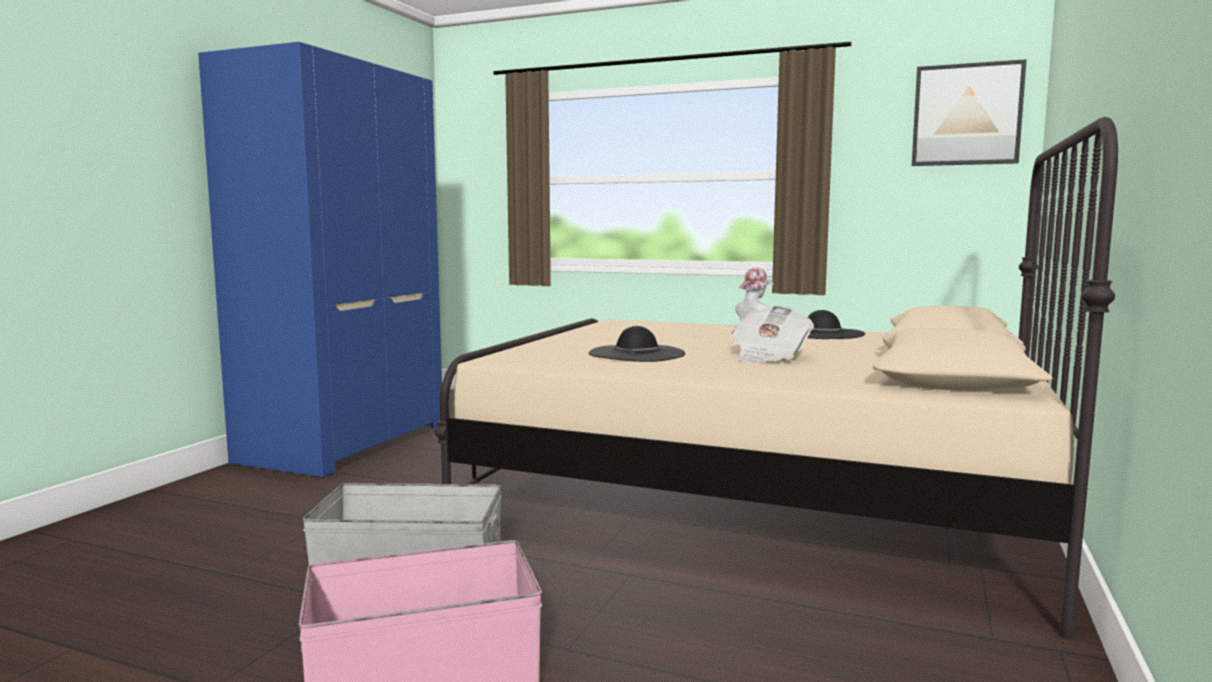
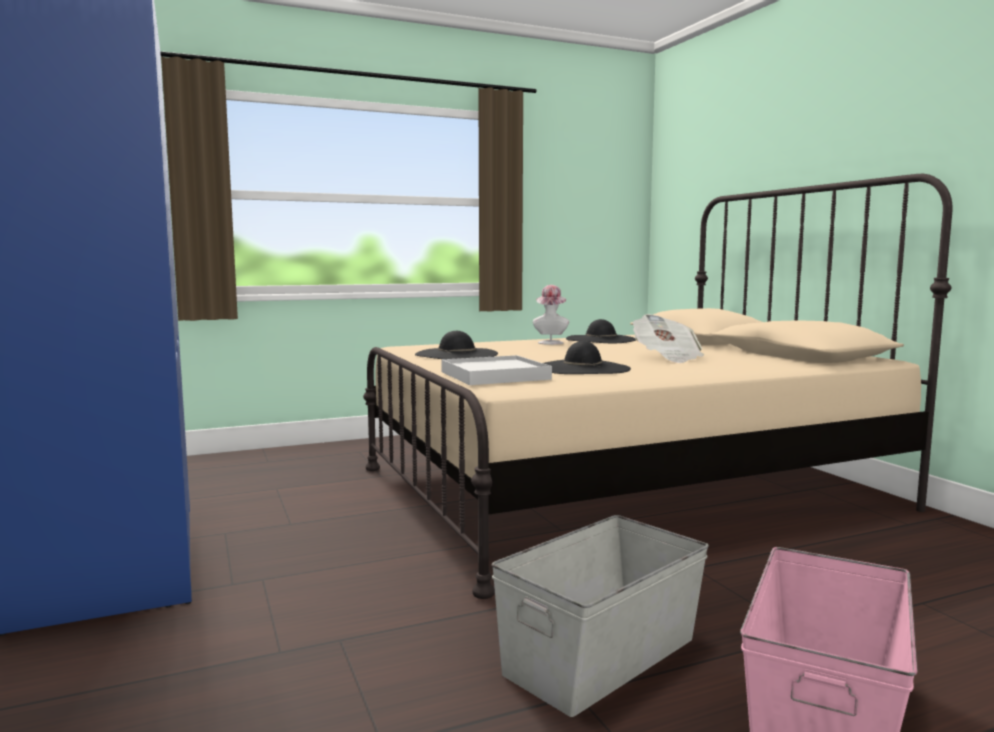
camera: 45 degrees left, 0 degrees up
picture [912,59,1027,166] -> none
none -> black hat [415,331,498,359]
none -> white tray [441,355,552,385]

